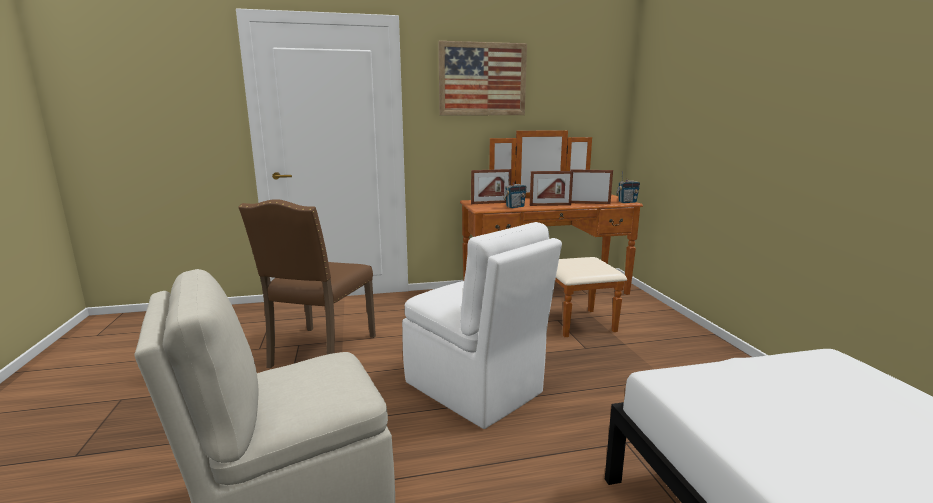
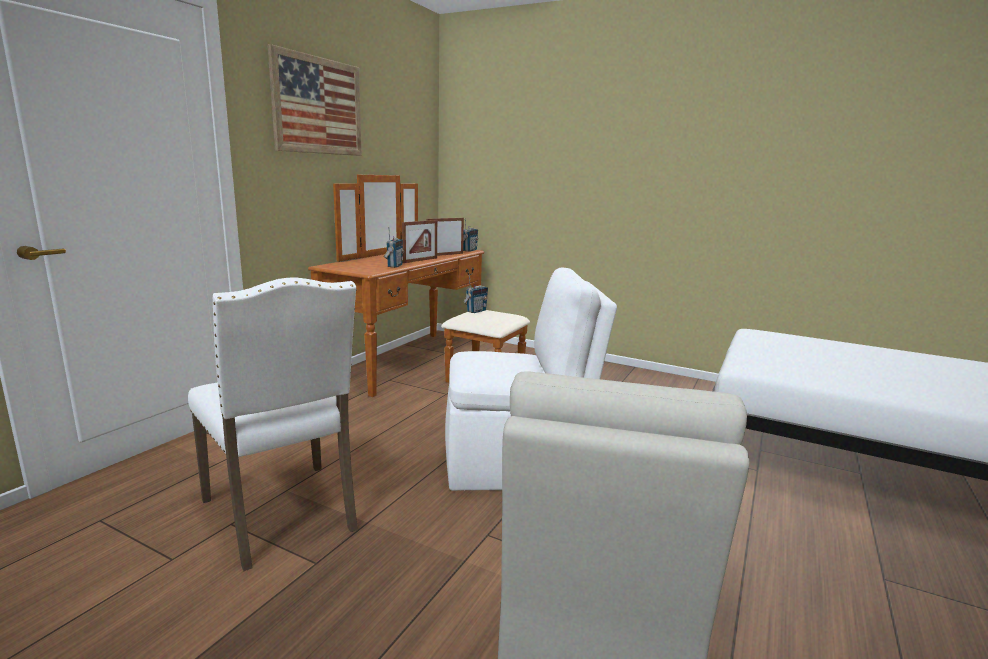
camera: 50 degrees left, 0 degrees up
brown chair [238,199,376,368] -> white chair [188,277,358,571]
picture frame [471,169,512,204] -> none
none -> radio [464,276,488,313]

